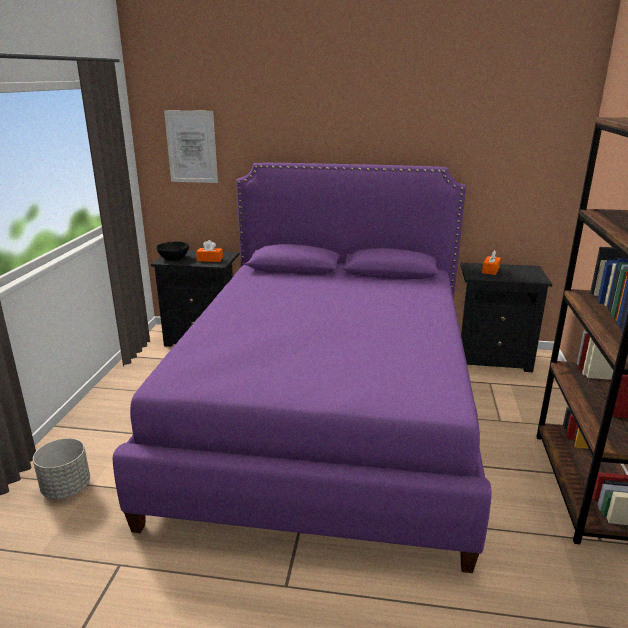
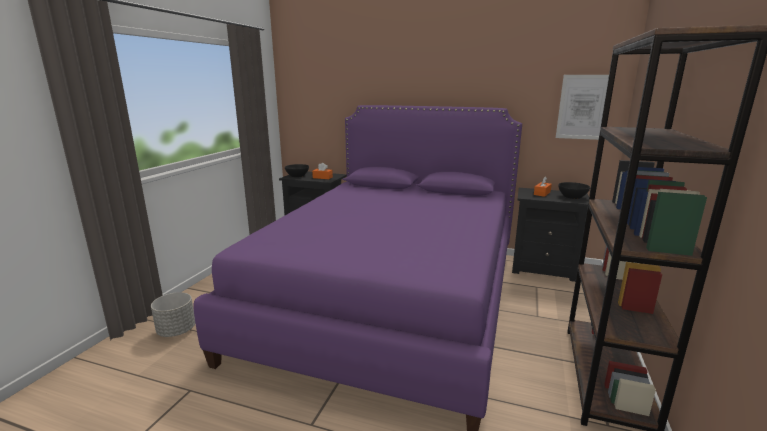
camera: 10 degrees right, 5 degrees down
picture [164,110,218,183] -> picture moved to [556,75,609,140]
none -> black bowl [558,182,590,199]

